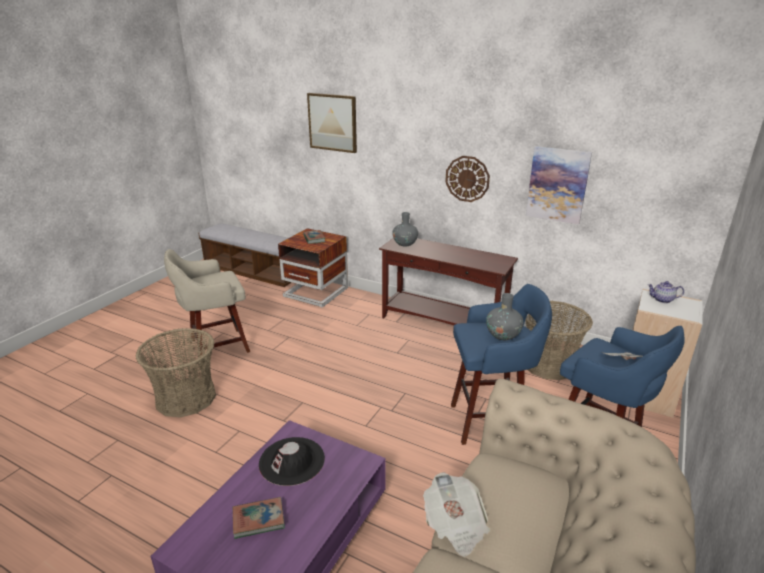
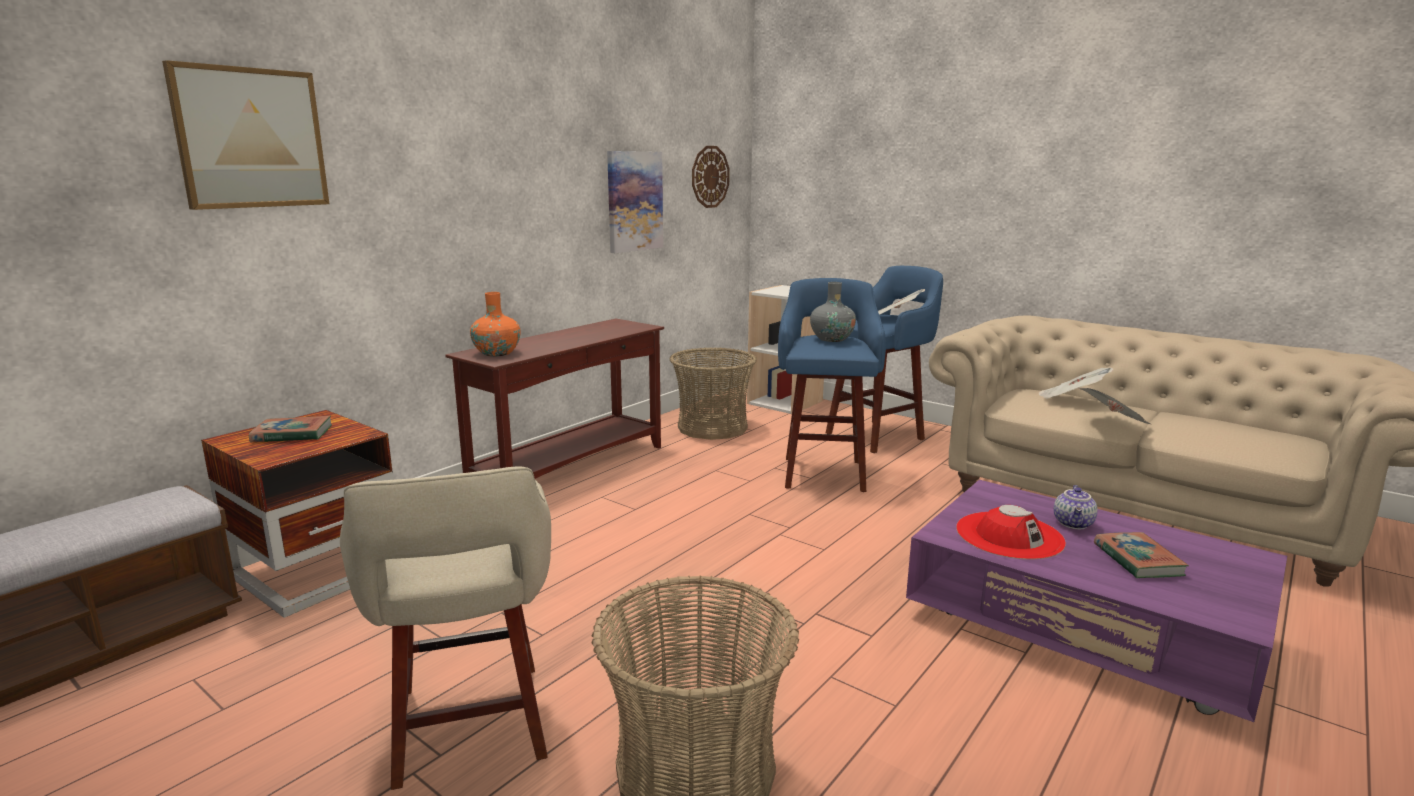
camera: 80 degrees left, 10 degrees down
black hat [259,437,325,486] -> red hat [956,505,1066,560]
grey vase [392,212,418,246] -> orange vase [470,292,521,356]
wall clock [445,156,490,202] -> wall clock moved to [692,146,730,208]
teapot [648,281,684,303] -> teapot moved to [1054,485,1098,529]
none -> newspaper [1039,368,1113,399]

